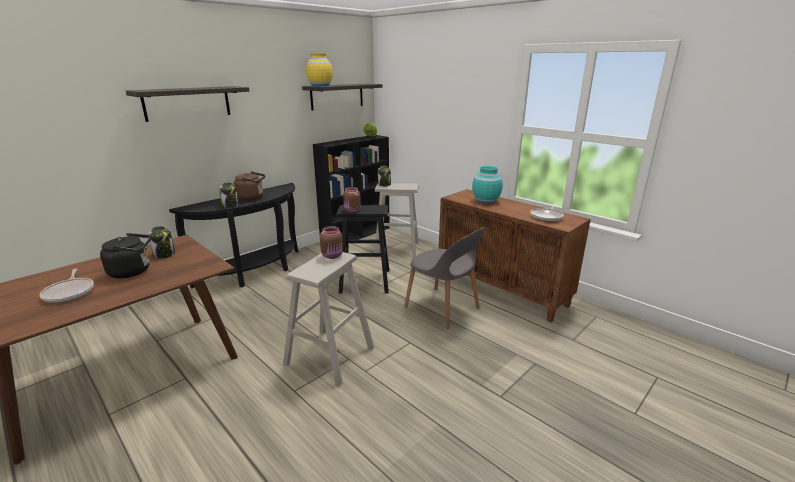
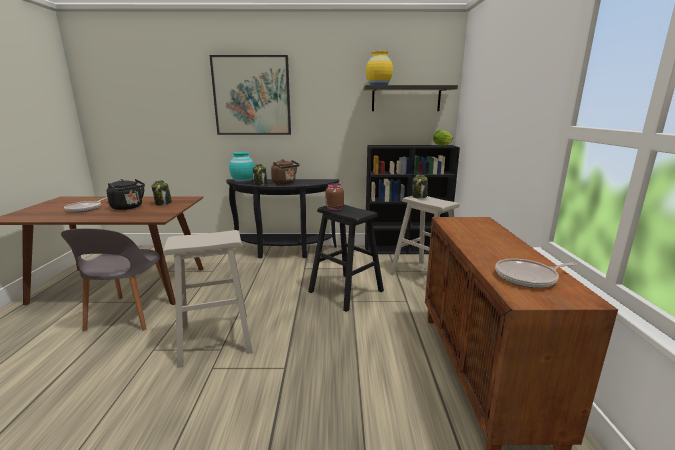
camera: 45 degrees right, 5 degrees down
shelf [126,86,249,122] -> picture [210,55,291,135]
brown jar [320,226,343,259] -> none
grey chair [404,227,486,329] -> grey chair moved to [61,228,168,331]
turquoise vase [472,166,503,204] -> turquoise vase moved to [229,152,255,183]

